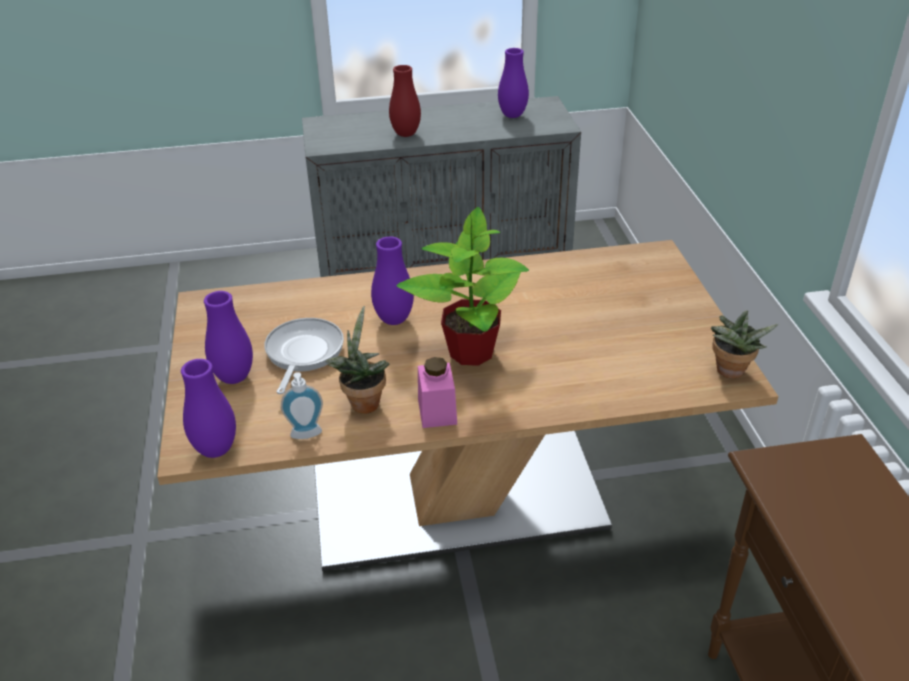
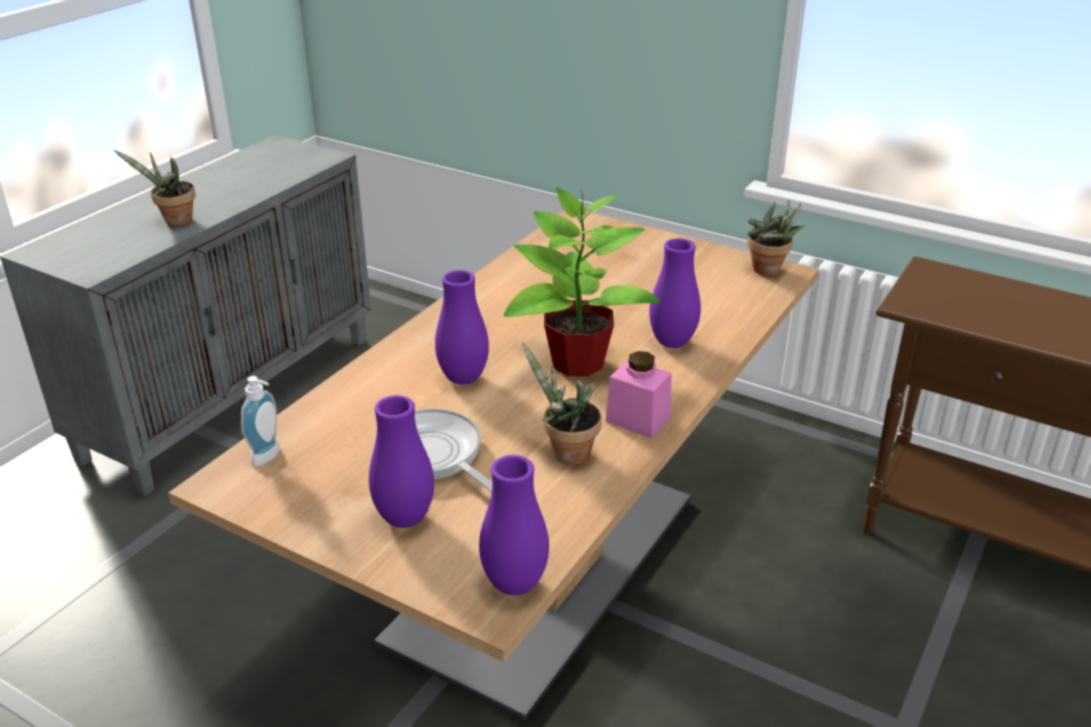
camera: 50 degrees left, 5 degrees down
soap dispenser [281,372,323,439] -> soap dispenser moved to [241,376,280,466]
red vase [389,65,421,137] -> potted plant [114,150,196,226]
purple vase [498,48,529,118] -> purple vase moved to [649,238,701,348]

